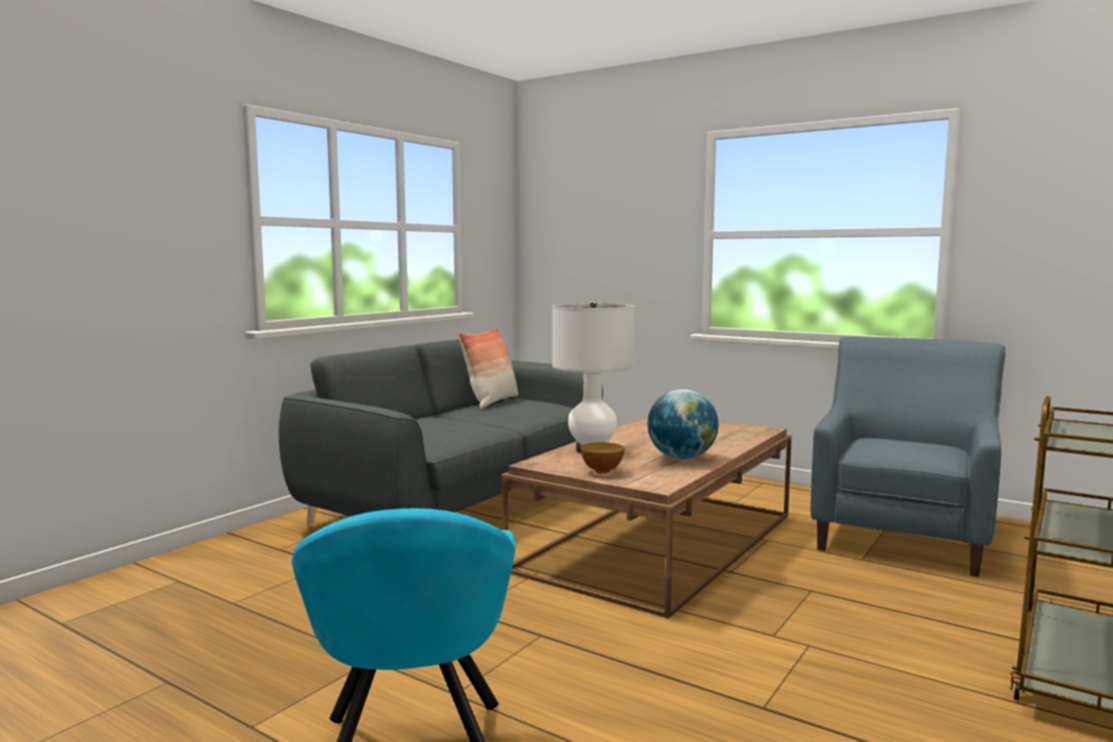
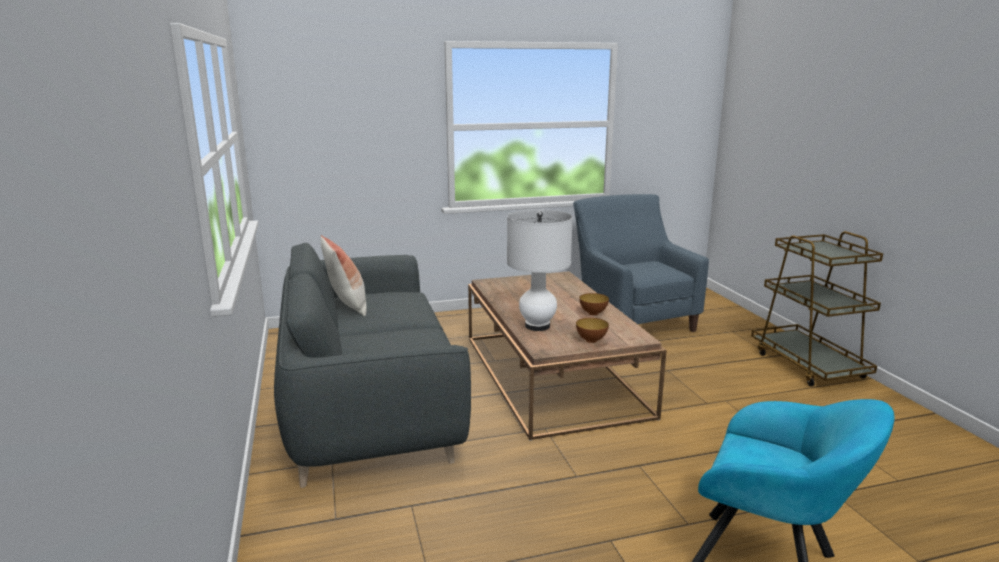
camera: 50 degrees left, 10 degrees up
globe [647,389,719,459] -> bowl [579,293,609,315]

